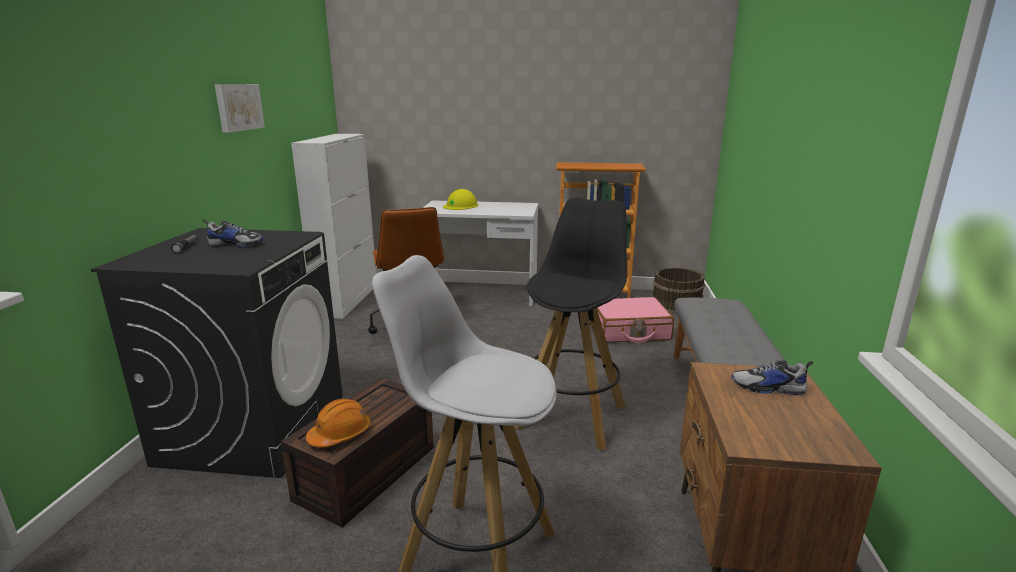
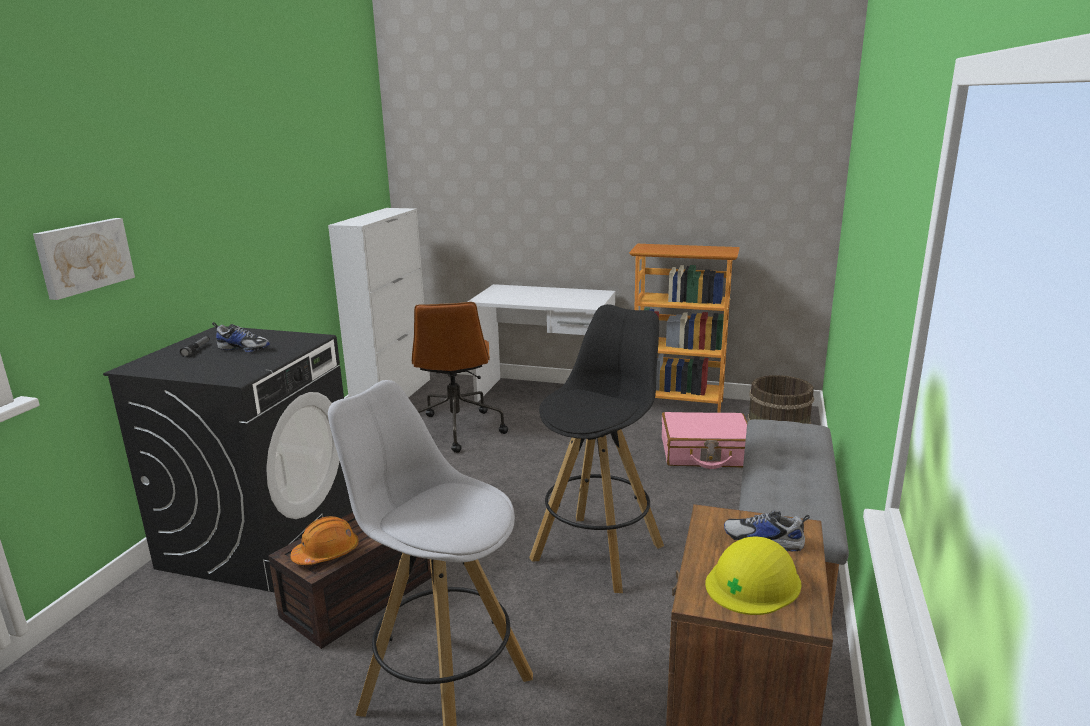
camera: 10 degrees right, 0 degrees up
picture [215,84,265,133] -> picture moved to [33,218,135,300]
yellow hard hat [443,189,479,210] -> yellow hard hat moved to [705,536,801,615]

